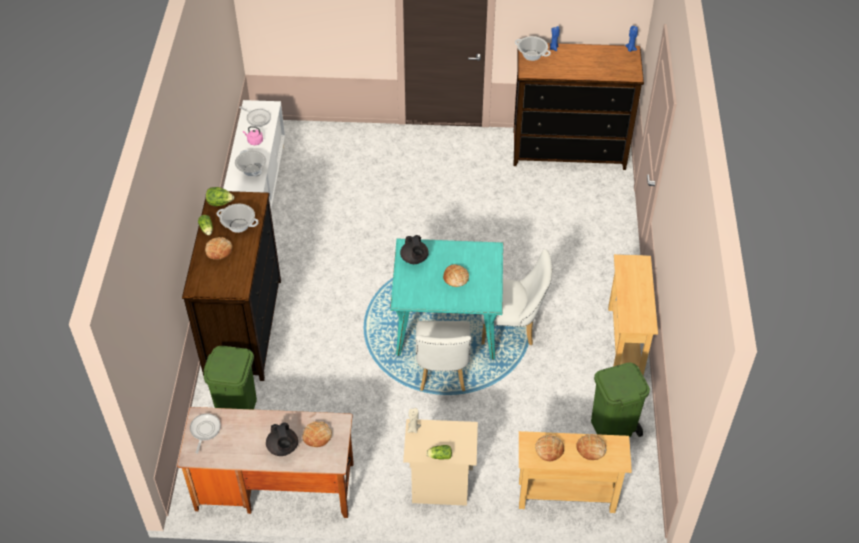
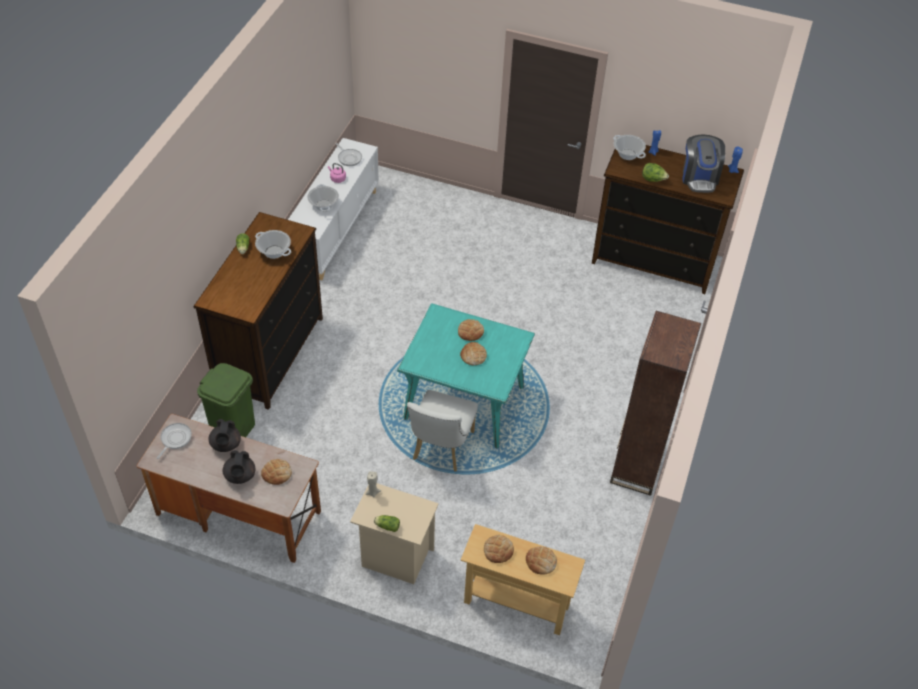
camera: 15 degrees right, 0 degrees up
bread [205,237,232,260] -> bread moved to [458,319,484,341]
lettuce [206,187,234,206] -> lettuce moved to [642,163,669,182]
black teapot [400,235,429,264] -> black teapot moved to [208,419,241,452]
white chair [481,249,552,346] -> none
green trash can [591,363,650,437] -> none
beige console table [608,254,658,375] -> brown bookcase [610,311,701,496]
none -> coffee machine [682,134,725,193]

